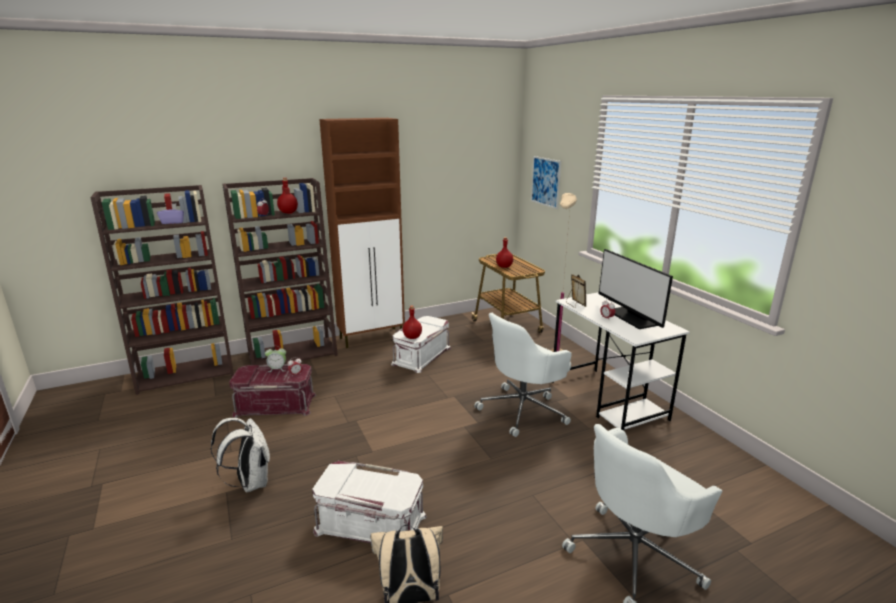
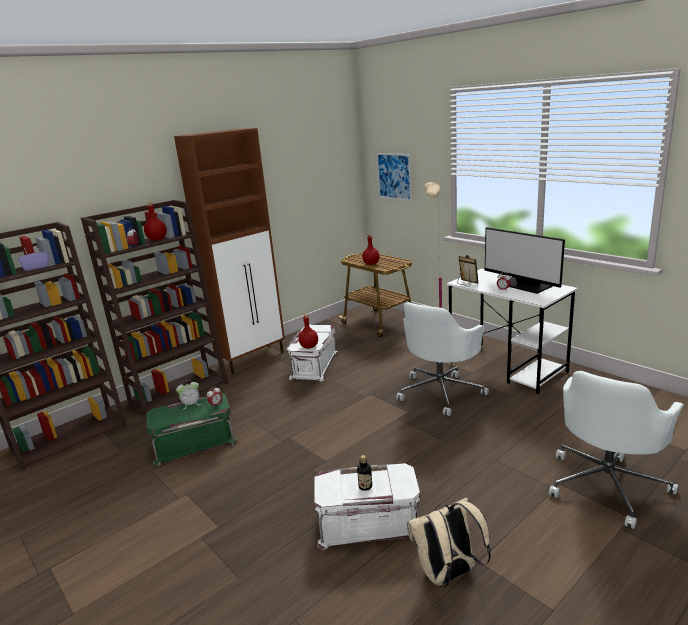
camera: 15 degrees left, 0 degrees up
white backpack [210,418,270,493] -> none
red storage box [229,364,317,418] -> green storage box [146,394,238,466]
none -> bottle [357,455,372,491]

